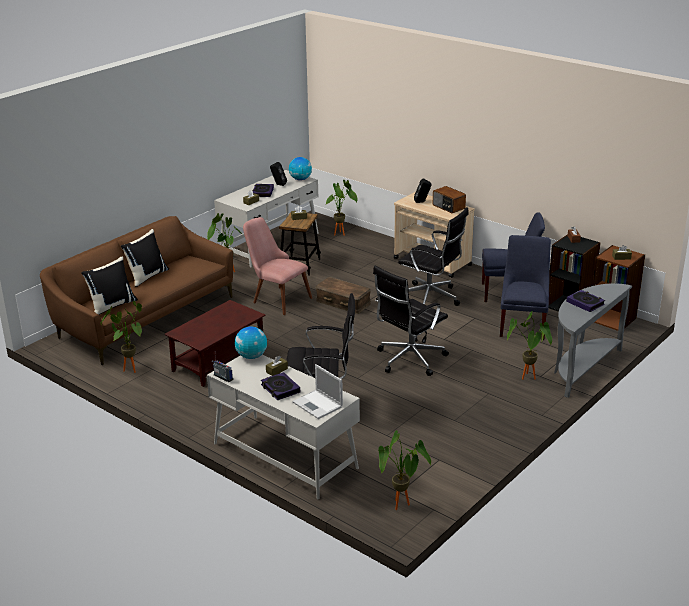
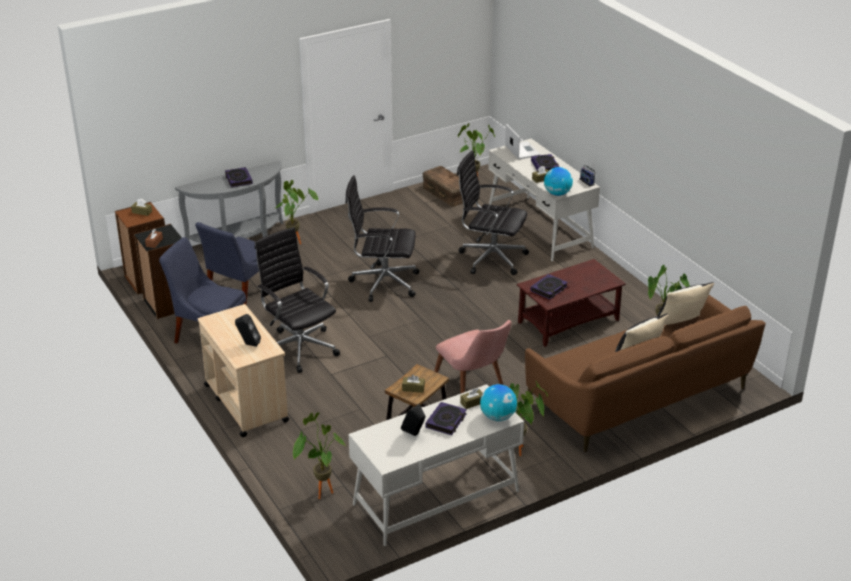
camera: 160 degrees left, 5 degrees up
globe [289,157,312,180] -> globe moved to [480,384,517,421]
brown storage box [316,277,371,314] -> brown storage box moved to [422,166,463,207]
black office chair [373,266,449,376] -> black office chair turned 150 degrees counterclockwise [345,175,419,302]
radio [433,186,466,213] -> none
none -> book [531,274,568,299]

